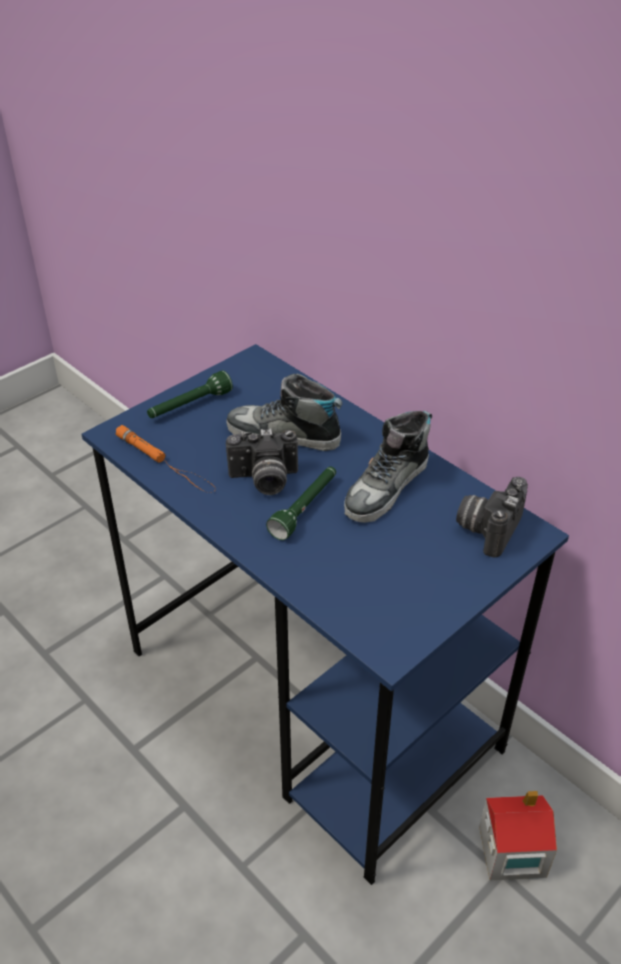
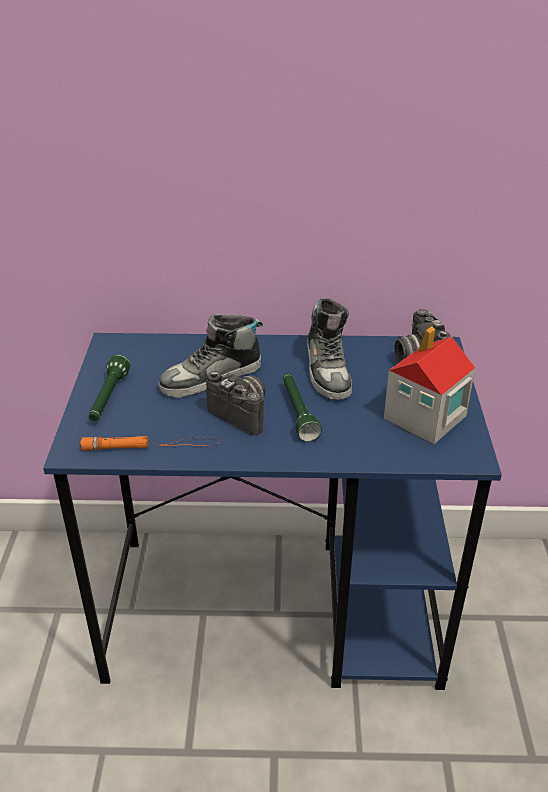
camera: 45 degrees left, 5 degrees down
camera [226,428,298,495] -> camera turned 90 degrees counterclockwise [206,371,265,435]
toy house [479,791,557,880] -> toy house moved to [384,326,475,444]

